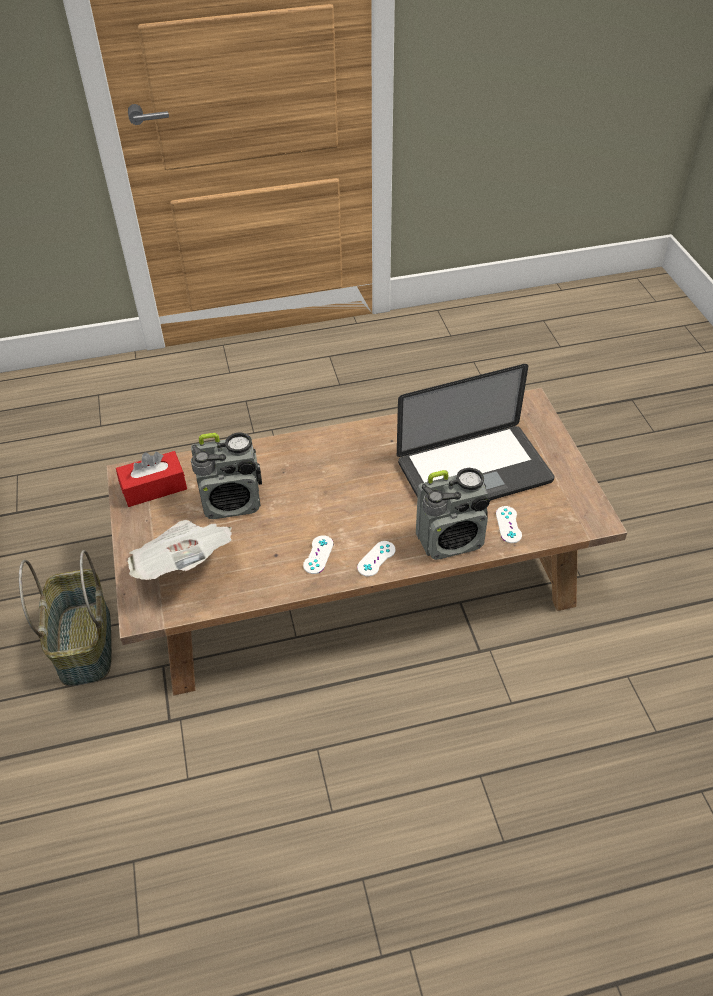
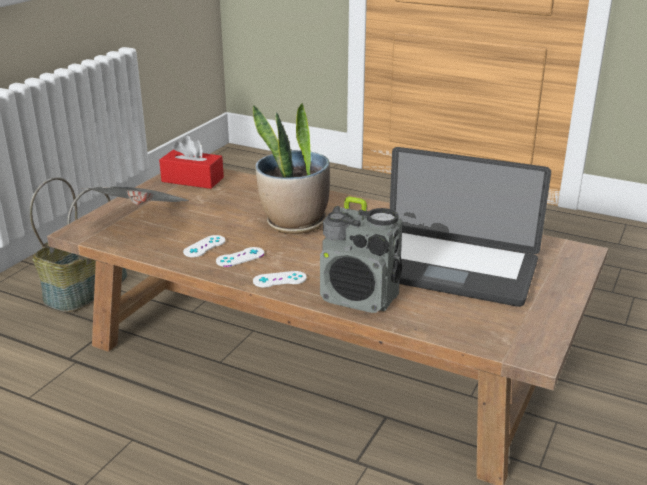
camera: 40 degrees right, 20 degrees down
radio [191,432,262,519] -> none
white game controller [496,506,522,543] -> white game controller moved to [183,235,225,257]
none -> potted plant [253,103,330,234]

